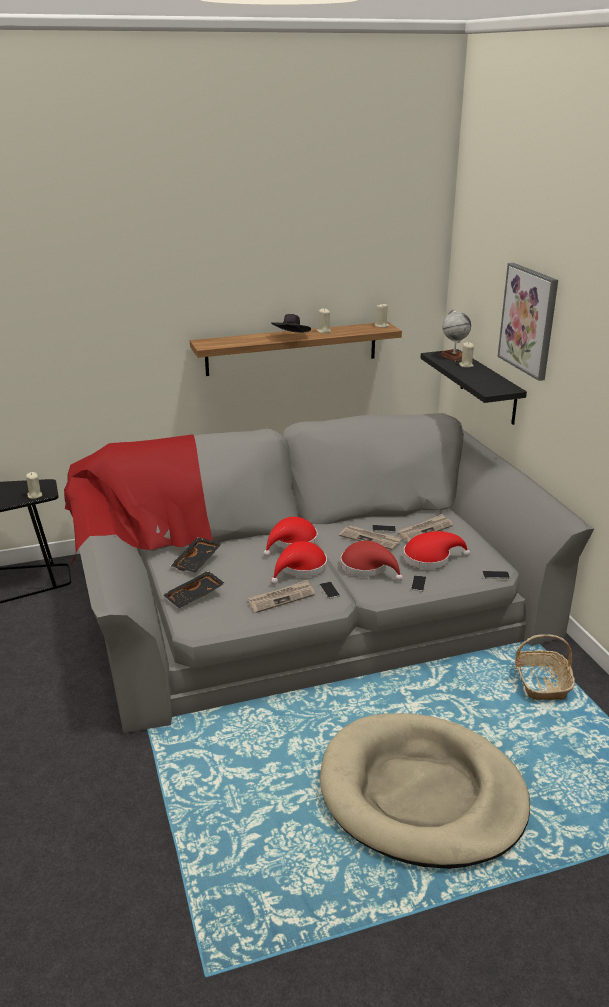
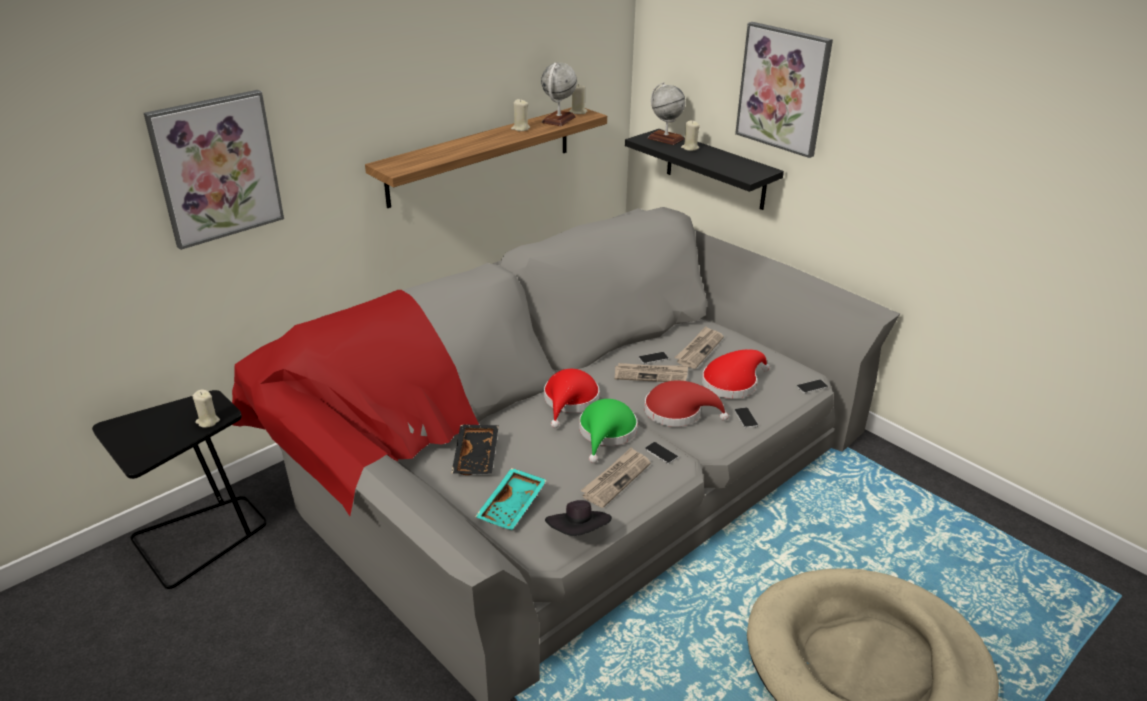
camera: 25 degrees left, 5 degrees up
black tray [163,571,225,608] -> turquoise tray [475,468,547,530]
black hat [271,314,311,333] -> black hat moved to [545,500,612,536]
red hat [271,541,327,585] -> green hat [579,399,637,463]
basket [515,634,575,700] -> none
none -> picture [144,90,284,250]
none -> globe [541,62,577,126]

